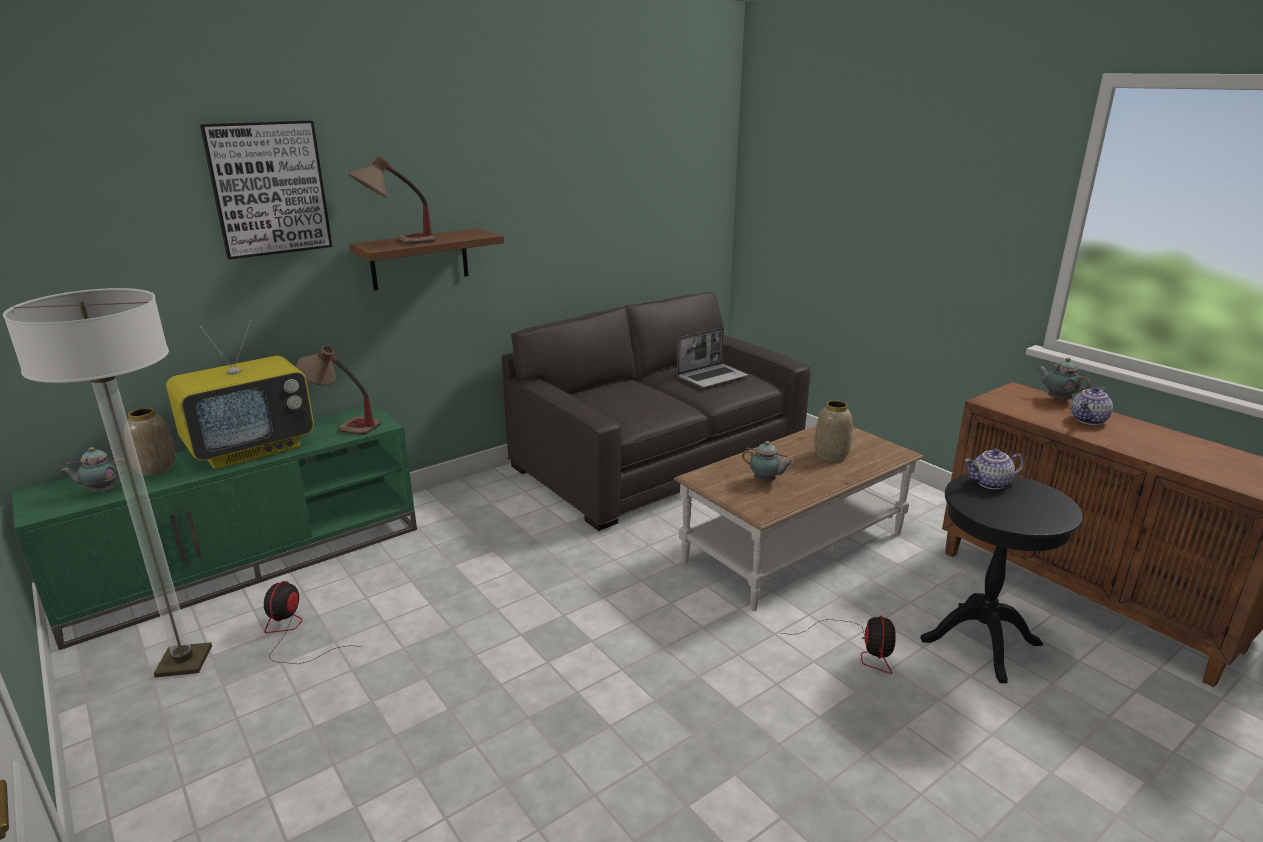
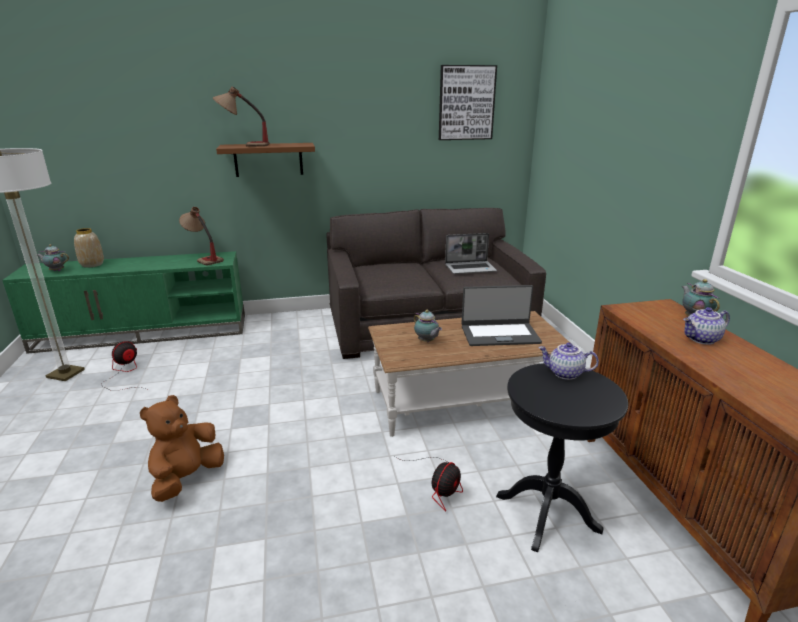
camera: 25 degrees right, 0 degrees up
television [166,319,314,469] -> none
picture [200,120,332,259] -> picture moved to [439,65,497,140]
vase [814,400,853,461] -> laptop [461,285,542,346]
none -> brown plush toy [140,395,224,502]

